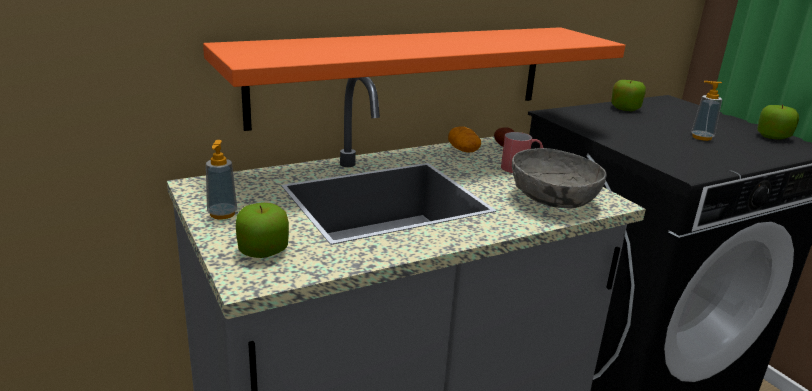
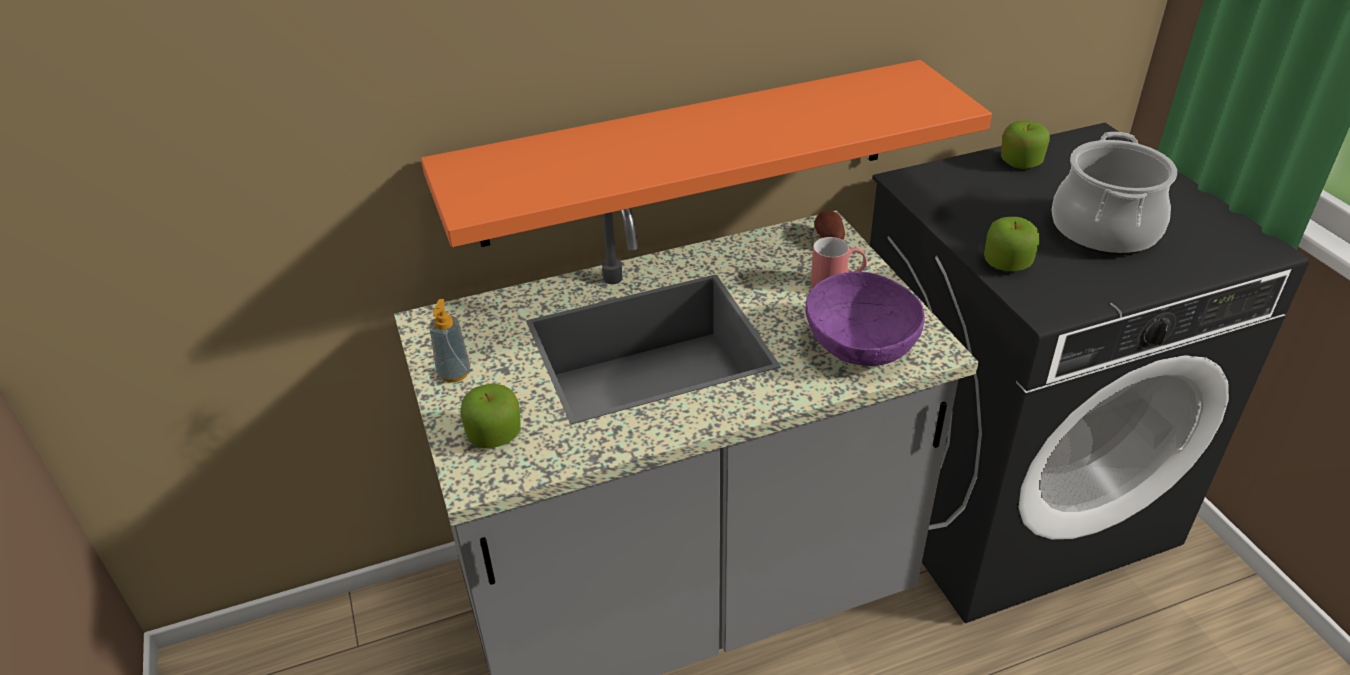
camera: 10 degrees right, 15 degrees up
potato [448,126,481,153] -> none
grey bowl [512,148,607,209] -> purple bowl [806,272,925,366]
soap dispenser [691,81,722,141] -> cooking pot [1052,132,1177,255]
apple [757,105,799,139] -> apple moved to [984,217,1040,271]

